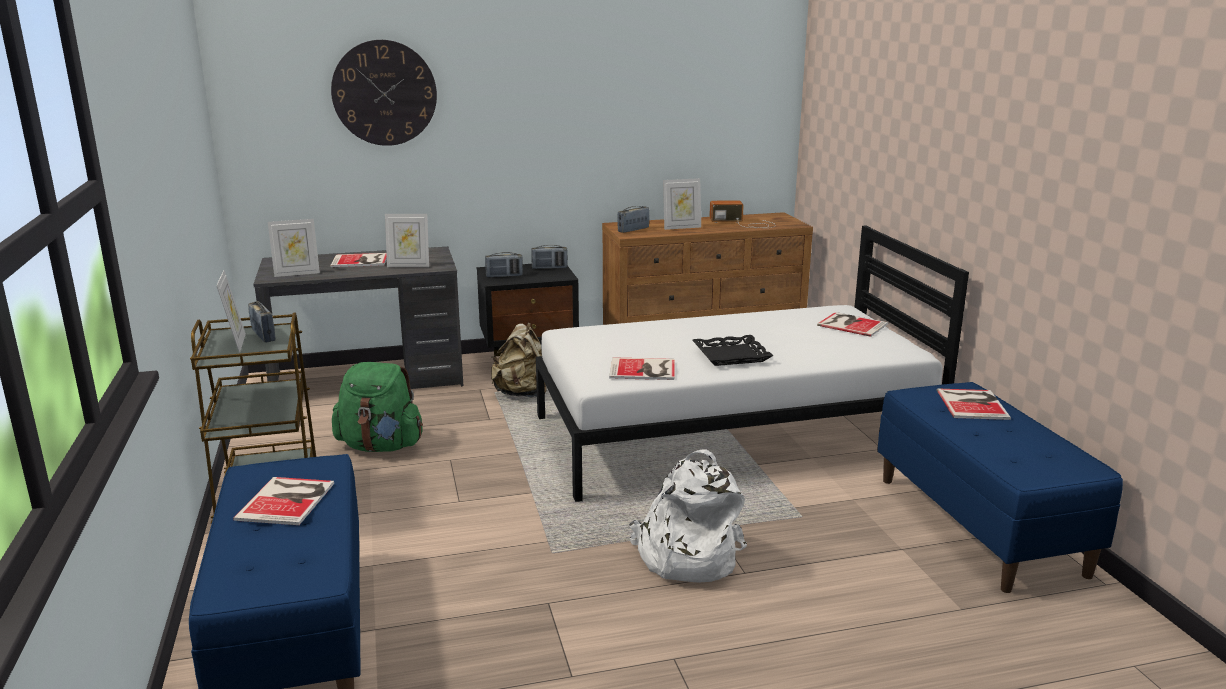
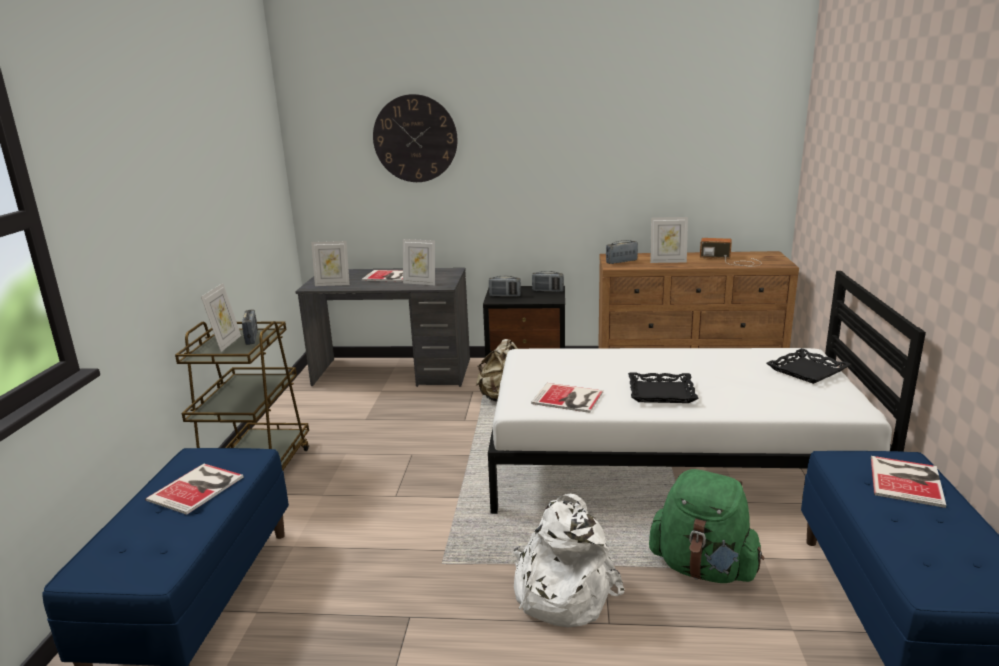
camera: 20 degrees right, 0 degrees up
green backpack [332,362,423,452] -> green backpack moved to [649,469,764,583]
book [817,312,888,337] -> black tray [767,348,851,384]

